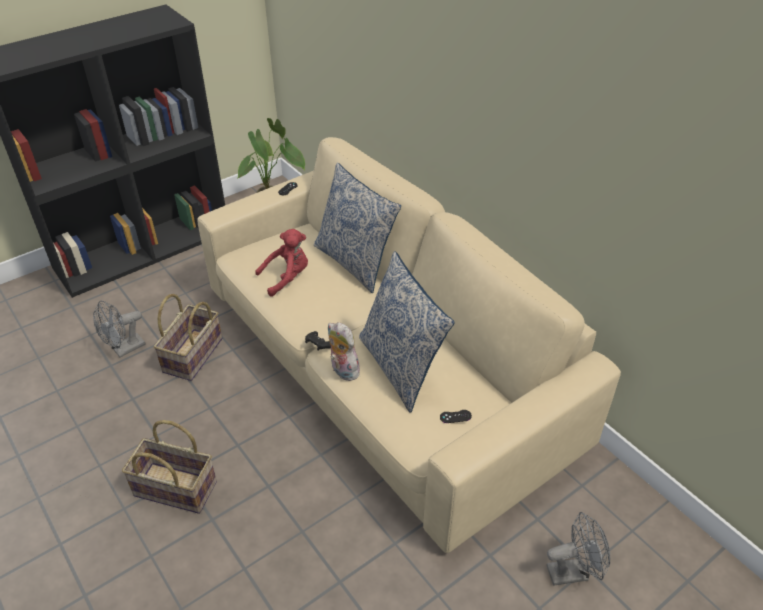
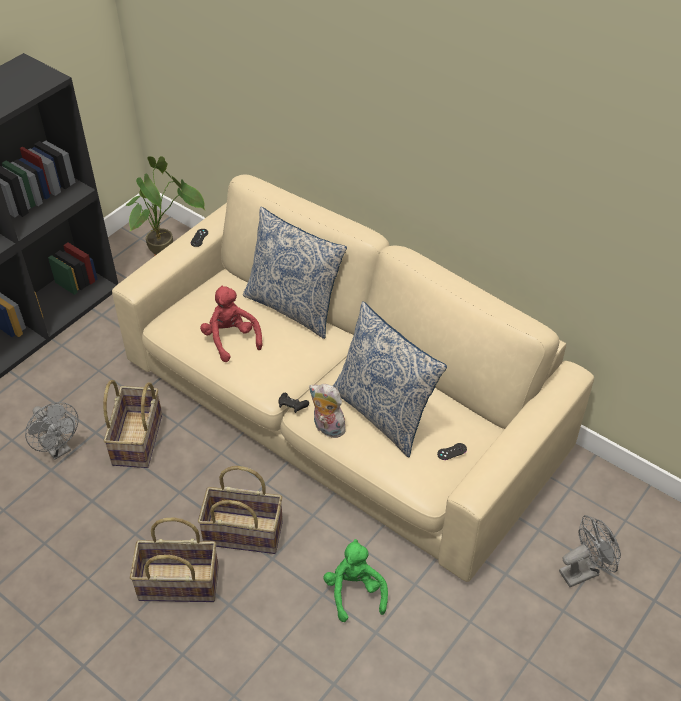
camera: 15 degrees left, 5 degrees up
grey fan [93,300,146,358] -> grey fan turned 75 degrees counterclockwise [25,402,78,460]
red plush toy [256,229,308,296] -> red plush toy turned 75 degrees counterclockwise [200,286,262,362]
none -> basket [198,466,283,554]
none -> green plush toy [324,539,388,622]

